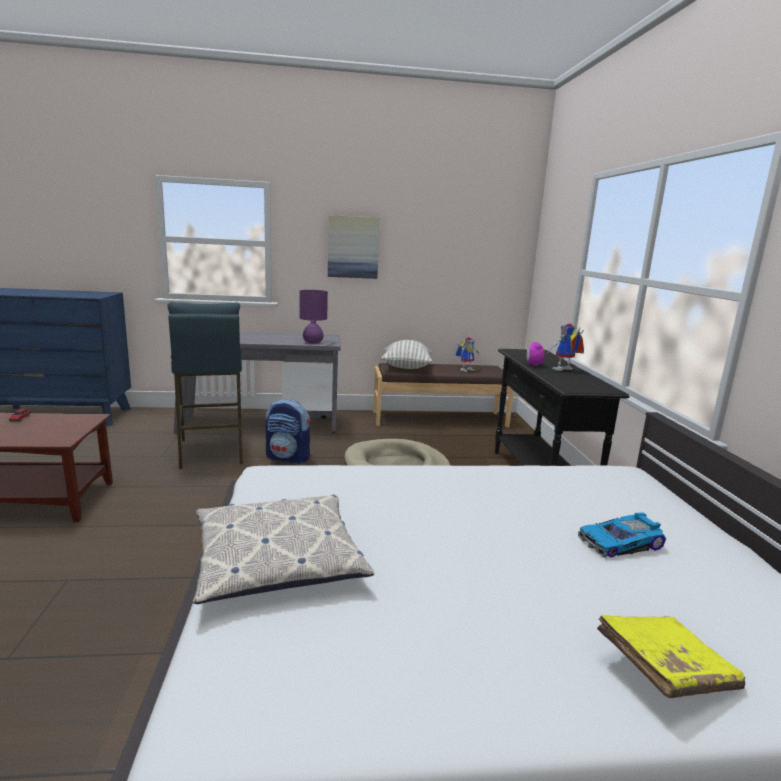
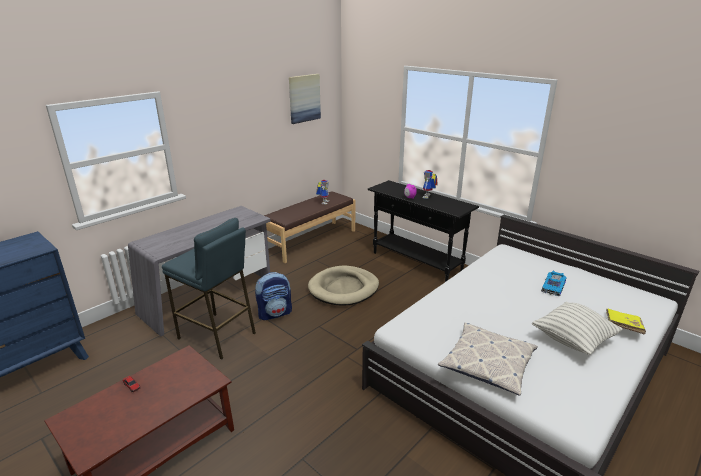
camera: 40 degrees left, 10 degrees up
purple table lamp [299,290,328,343] -> none
picture [328,215,380,279] -> picture moved to [289,74,321,124]
pillow [381,340,432,369] -> pillow moved to [532,302,623,355]

